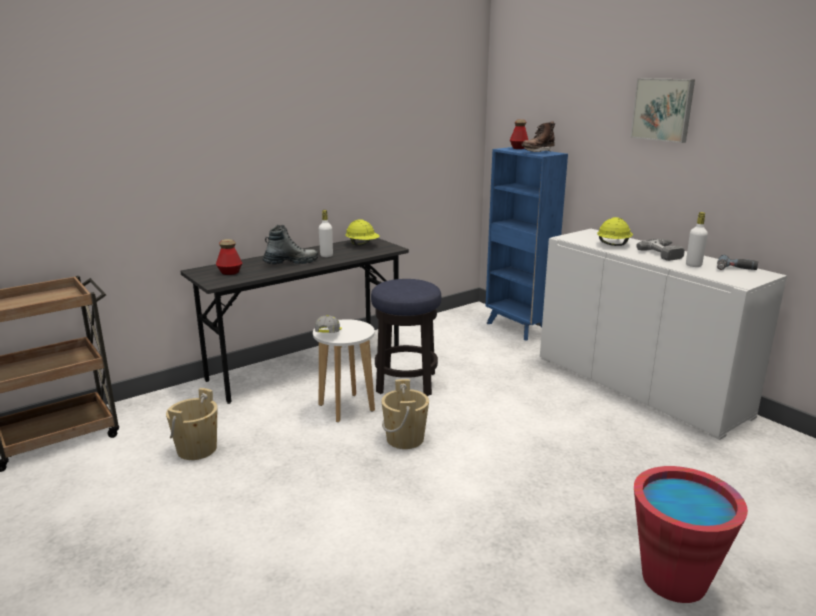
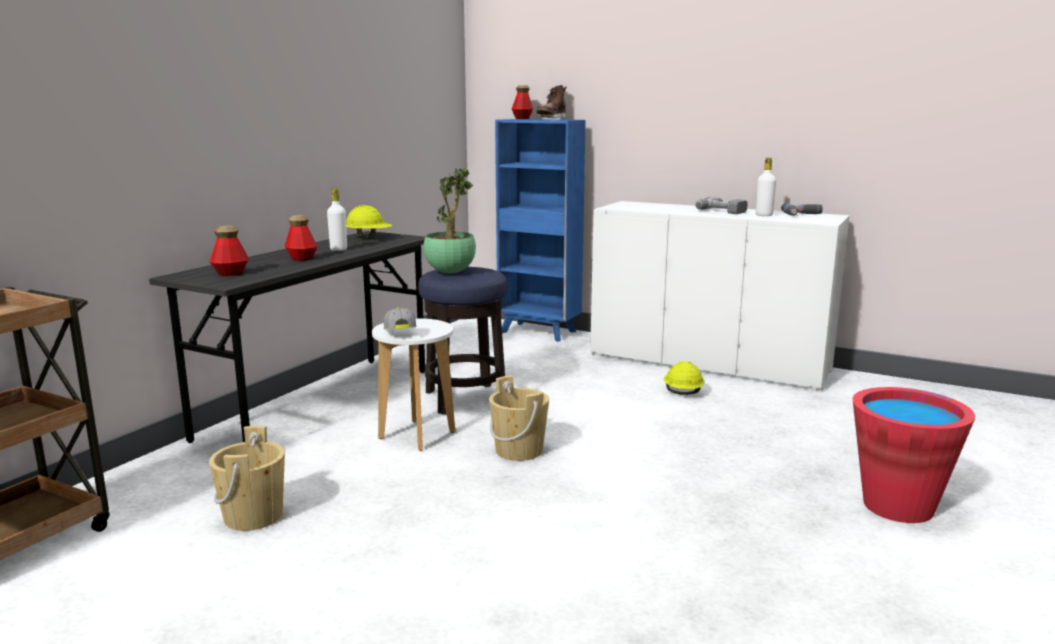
camera: 25 degrees left, 5 degrees down
boot [262,225,318,265] -> bottle [285,215,318,261]
yellow hard hat [597,217,633,246] -> yellow hard hat moved to [664,361,705,395]
picture [630,78,695,143] -> none
none -> potted plant [423,168,476,274]

